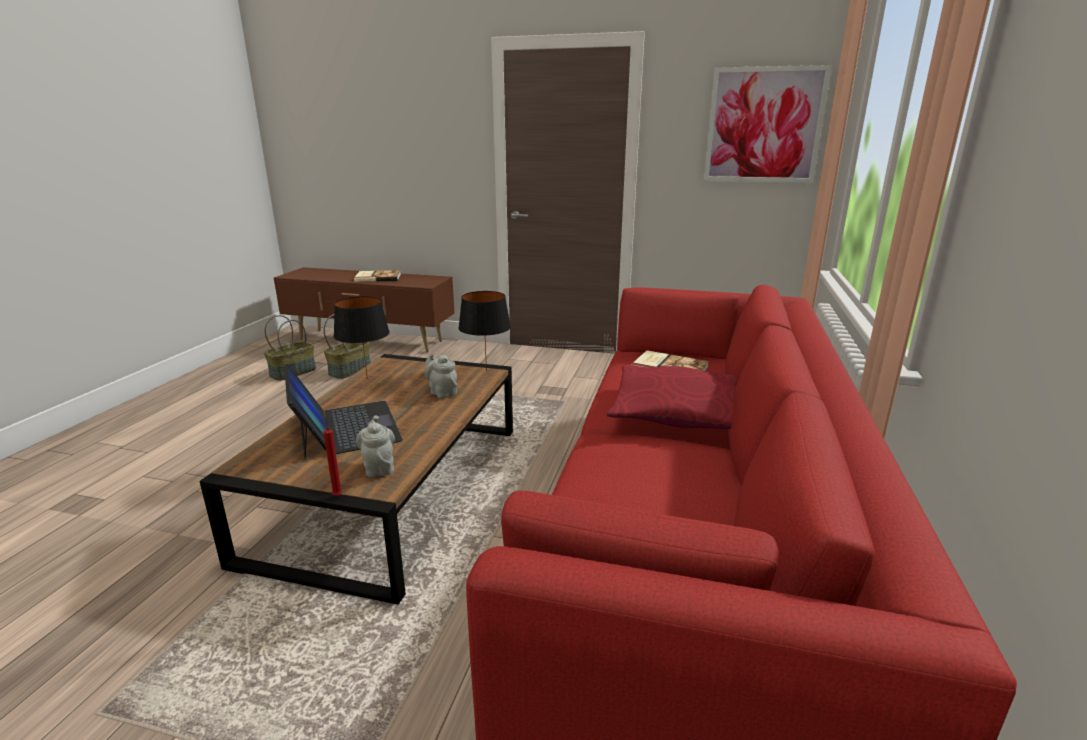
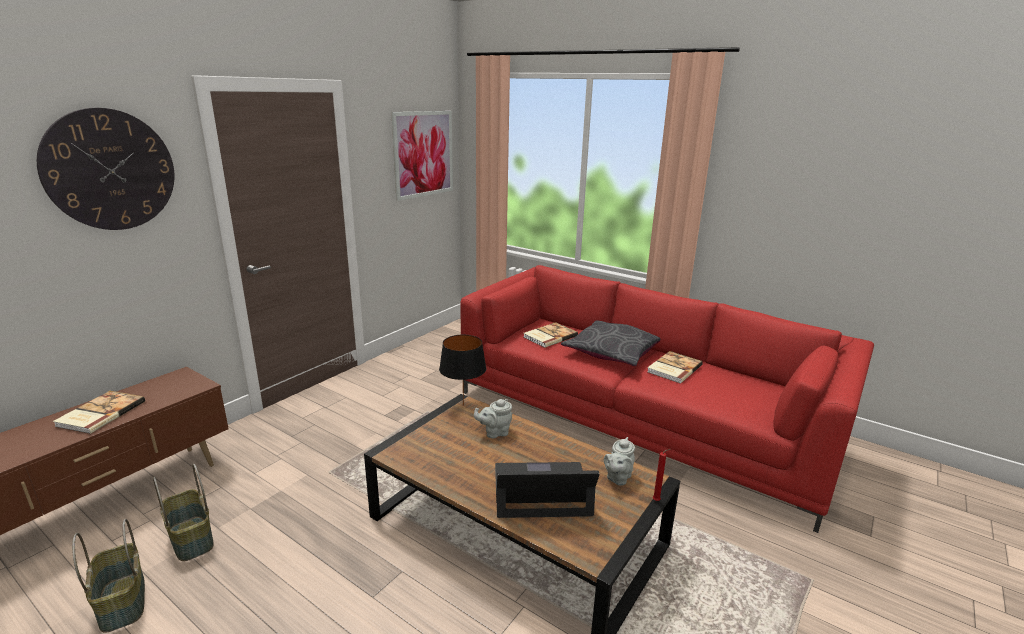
camera: 70 degrees left, 0 degrees up
black table lamp [334,296,390,379] -> none
grey teapot [356,415,395,477] -> grey teapot turned 60 degrees counterclockwise [604,437,635,486]
red pillow [606,364,737,429] -> grey pillow [561,321,660,366]
none -> wall clock [37,108,174,230]
none -> book [647,351,703,383]

